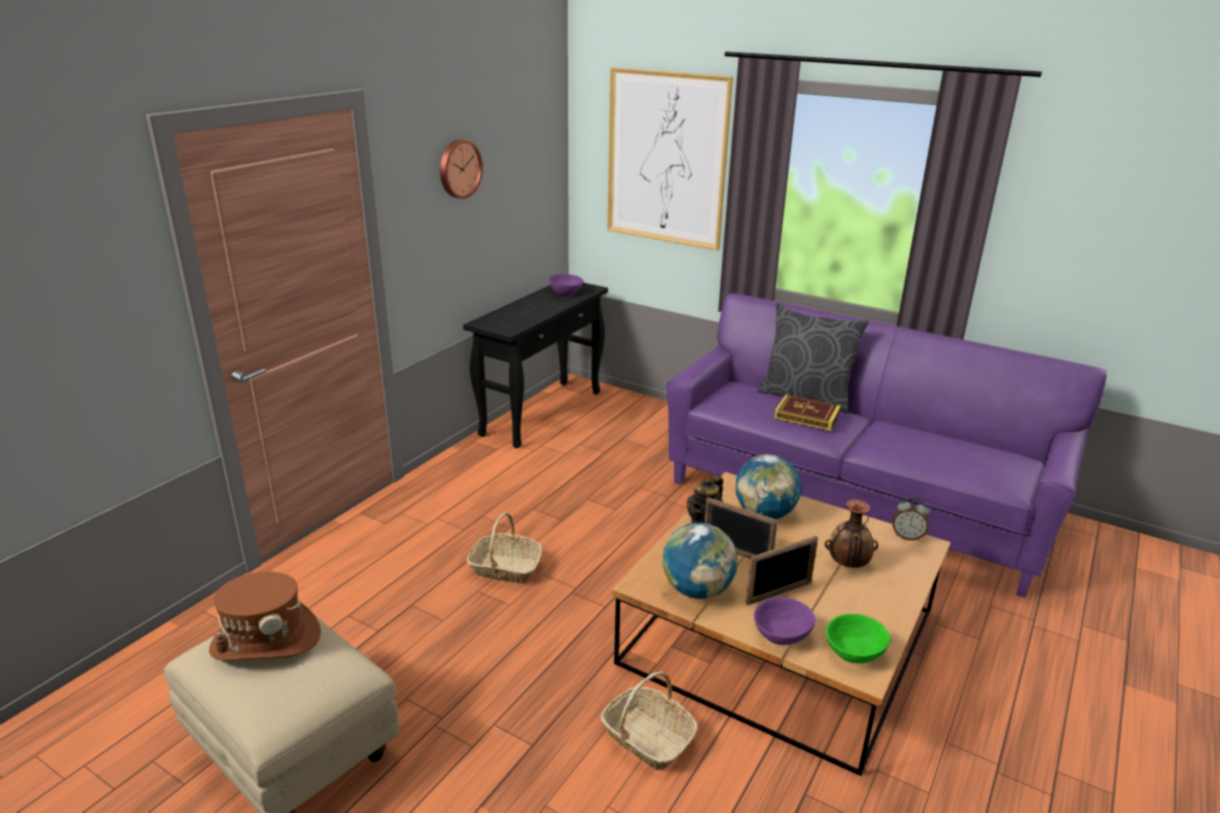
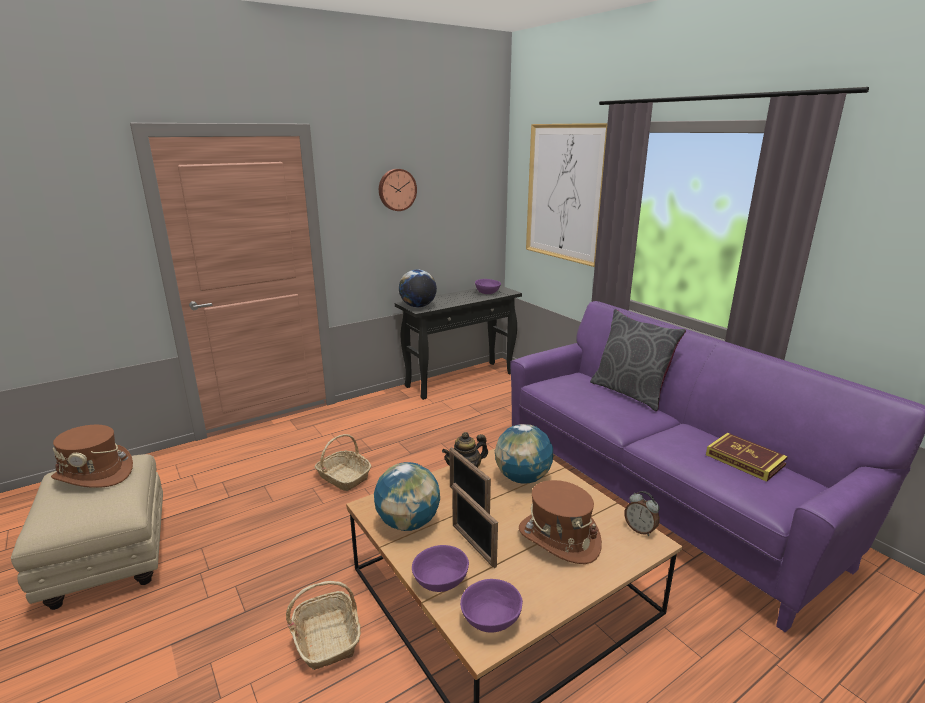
camera: 25 degrees right, 5 degrees down
picture frame [746,536,818,605] -> picture frame turned 60 degrees clockwise [452,483,498,568]
book [774,394,841,431] -> book moved to [706,433,788,482]
vase [825,499,878,568] -> brown hat [519,480,602,564]
green bowl [826,614,891,663] -> purple bowl [460,579,523,633]
none -> globe [399,269,437,308]

